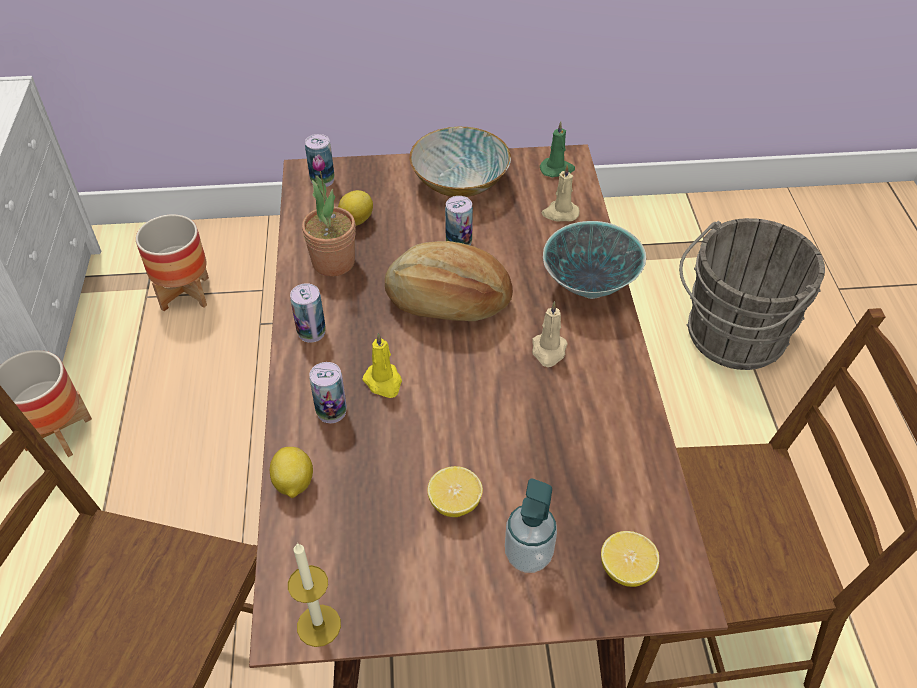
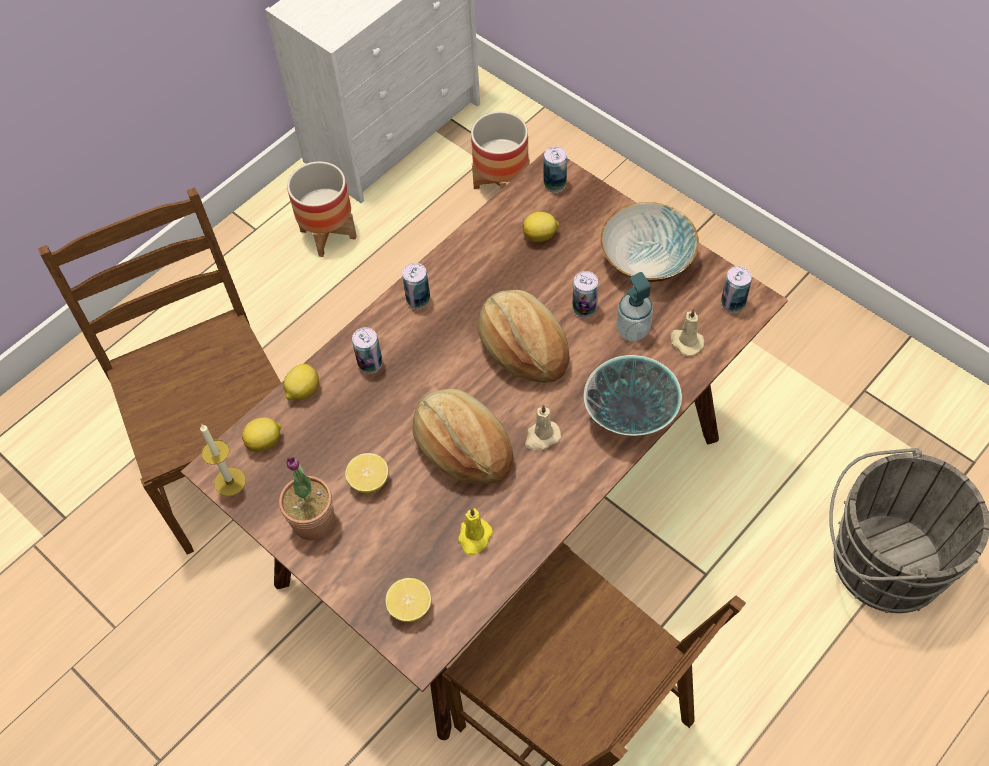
camera: 50 degrees right, 10 degrees up
potted plant [302,154,356,276] -> potted plant moved to [279,457,335,541]
yellow candle [362,333,402,398] -> yellow candle moved to [458,508,493,556]
soap dispenser [505,478,557,573] -> soap dispenser moved to [616,272,653,341]
green candle [540,121,575,177] -> can [721,266,752,313]
none -> lemon [242,417,282,452]
none -> bread [412,389,514,484]

